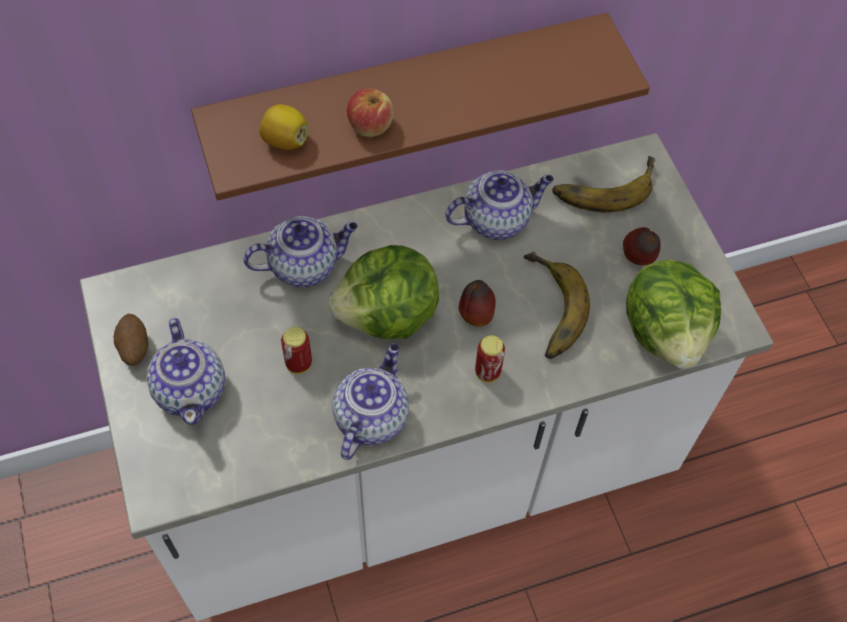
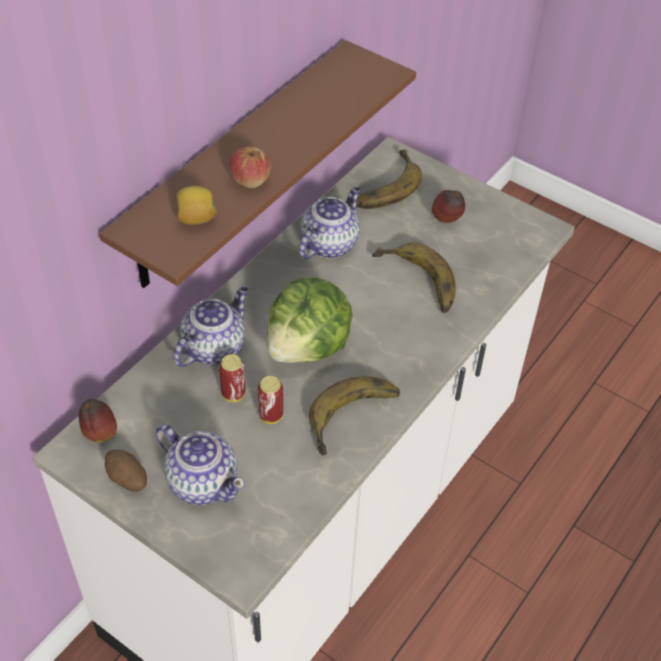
camera: 35 degrees left, 10 degrees down
teapot [332,343,409,460] -> banana [309,377,400,456]
apple [459,280,496,327] -> apple moved to [79,399,117,443]
can [475,335,505,382] -> can moved to [219,354,245,402]
lettuce [626,260,721,369] -> none

